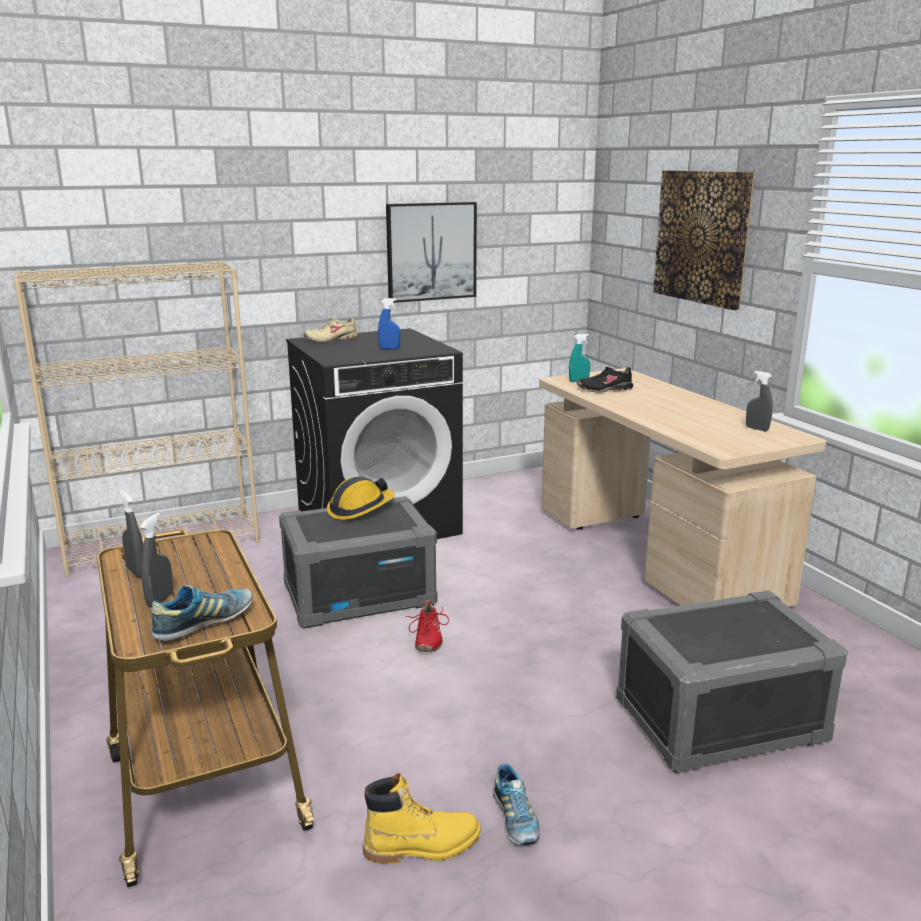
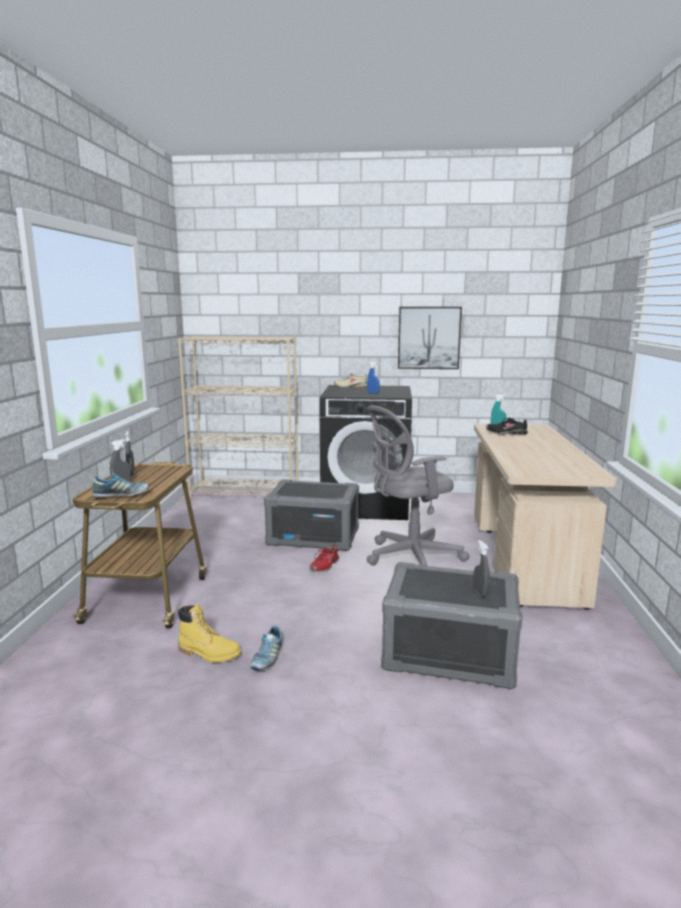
camera: 30 degrees right, 5 degrees down
hard hat [327,477,395,520] -> none
picture [653,170,755,310] -> none
grey spray bottle [746,371,773,431] -> grey spray bottle moved to [473,540,490,597]
none -> grey office chair [366,405,470,566]

